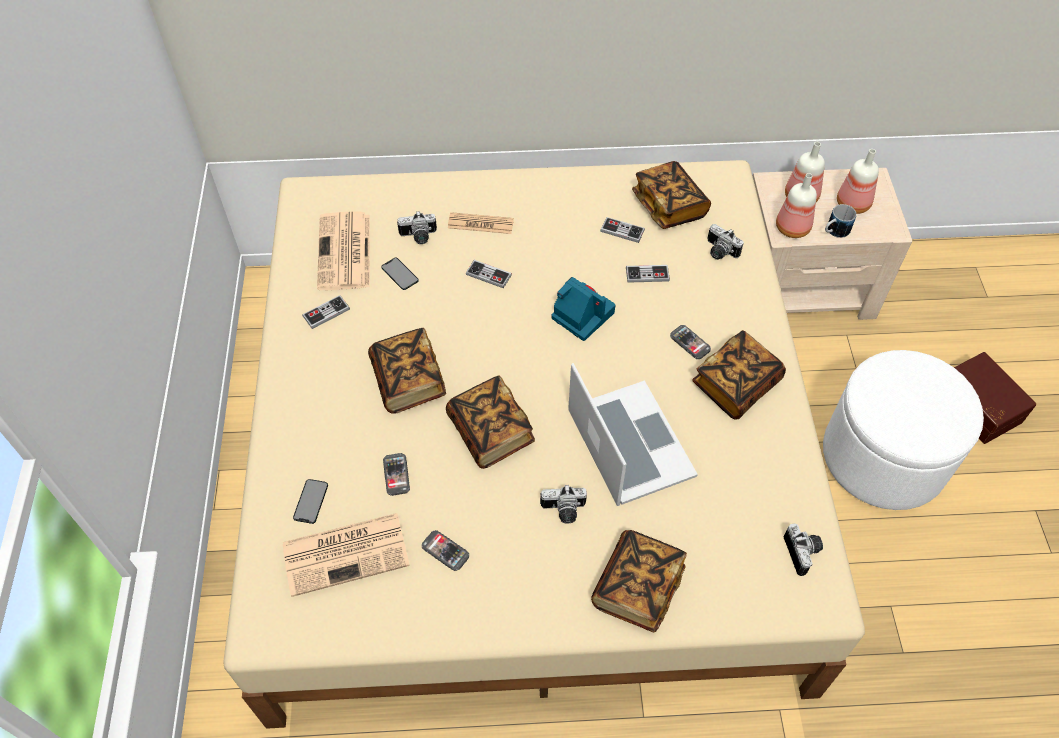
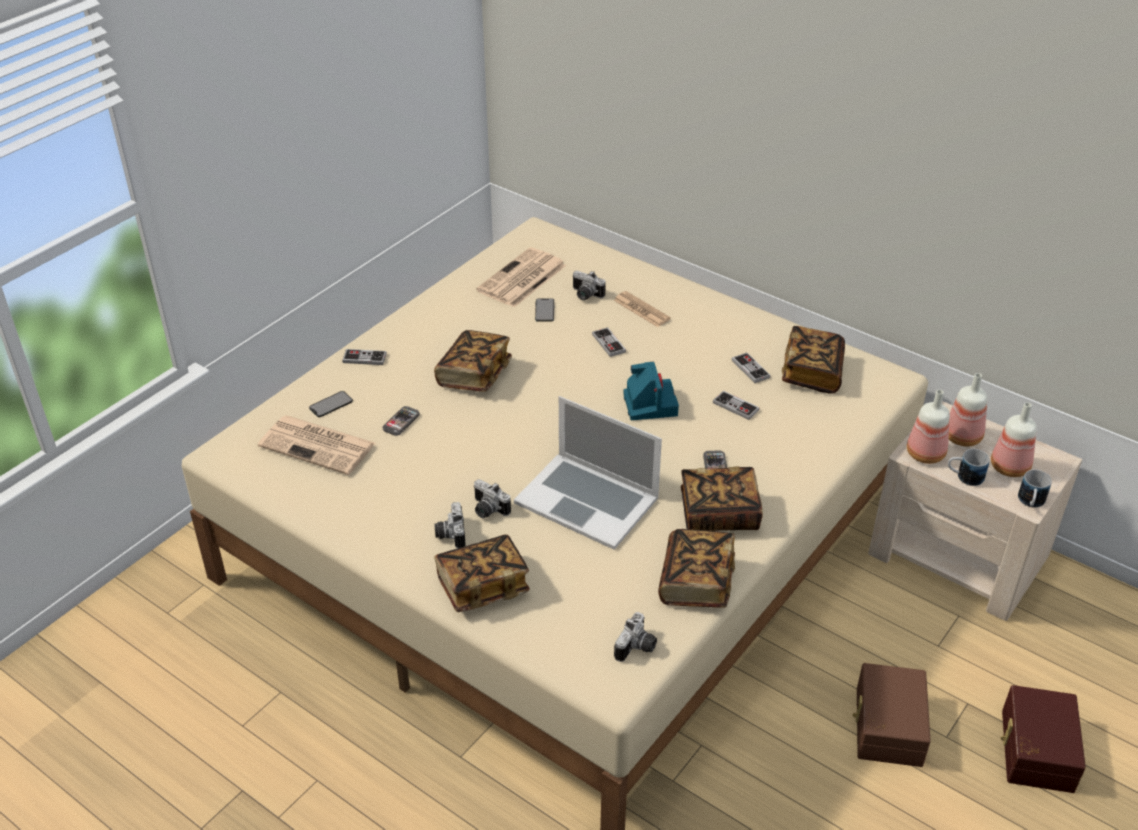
camera: 40 degrees right, 15 degrees down
game controller [302,295,350,329] -> game controller moved to [342,349,387,365]
phone [422,530,469,571] -> none
book [446,375,535,469] -> book moved to [658,529,735,608]
laptop [568,363,698,506] -> laptop turned 105 degrees clockwise [514,396,662,550]
camera [707,224,744,260] -> camera moved to [434,502,466,549]
white ottoman [823,350,984,510] -> brown storage box [853,663,931,767]
none -> mug [1018,470,1052,508]

